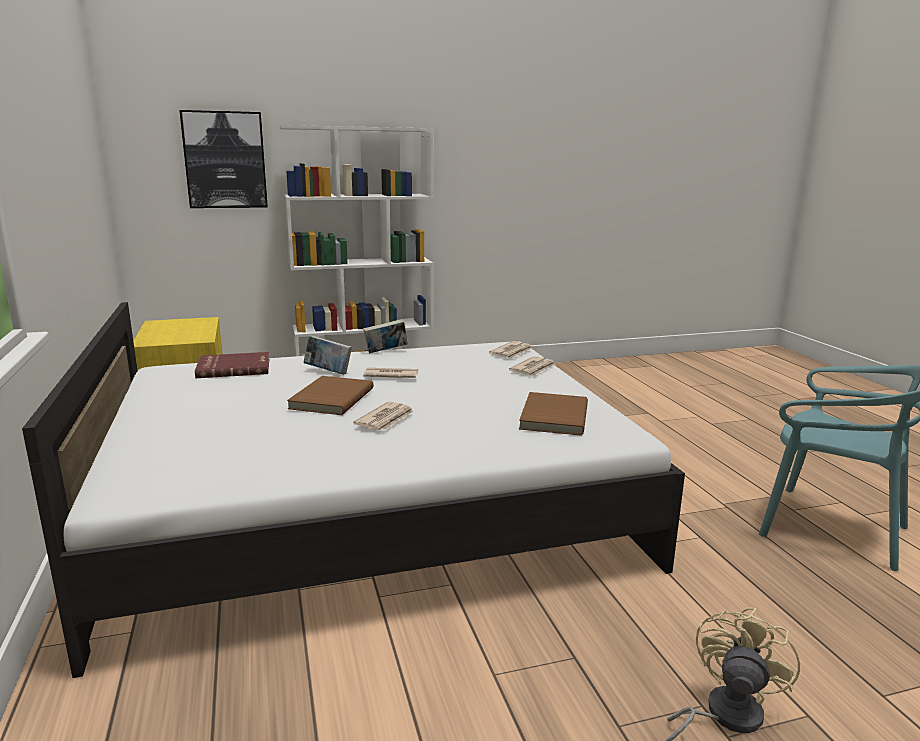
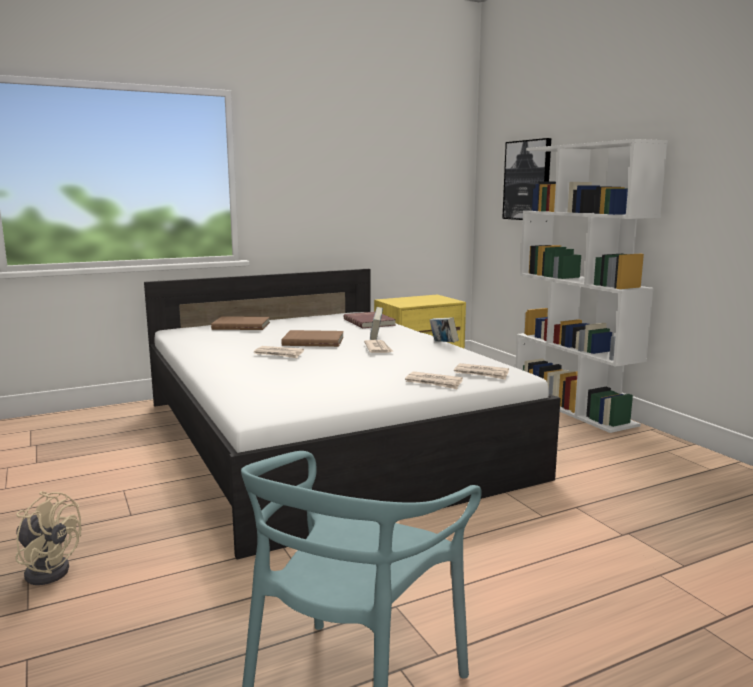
camera: 80 degrees right, 5 degrees down
brown book [519,392,588,436] -> brown book moved to [211,316,270,330]

